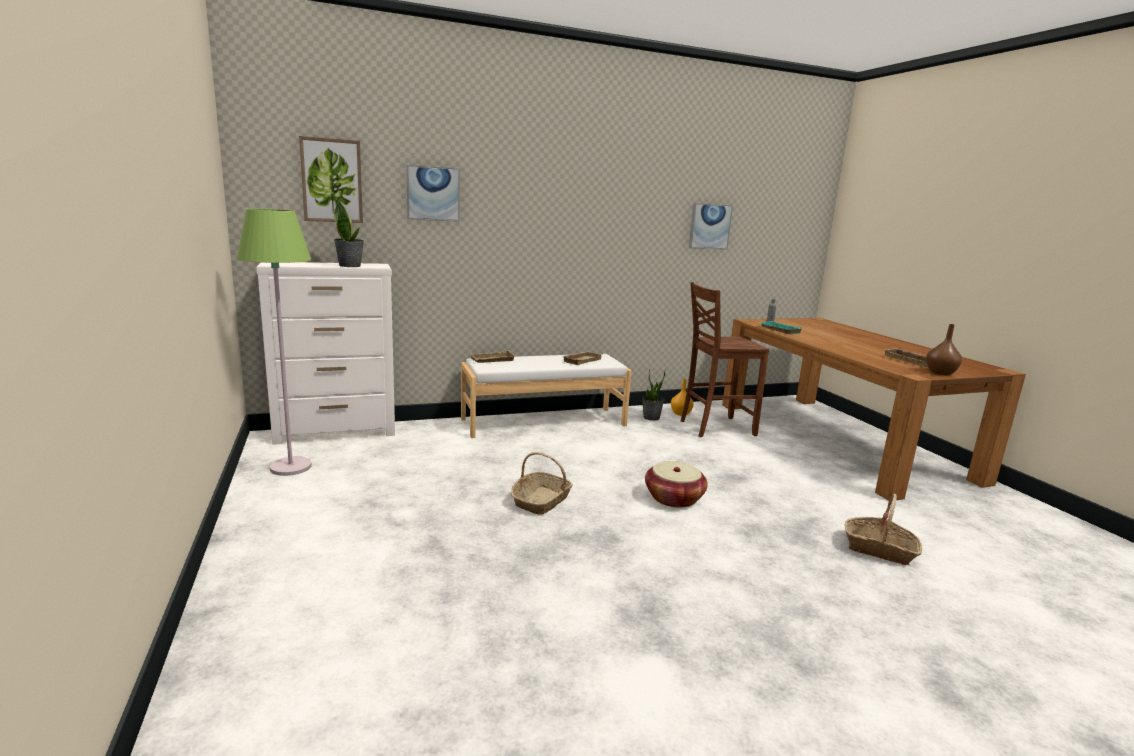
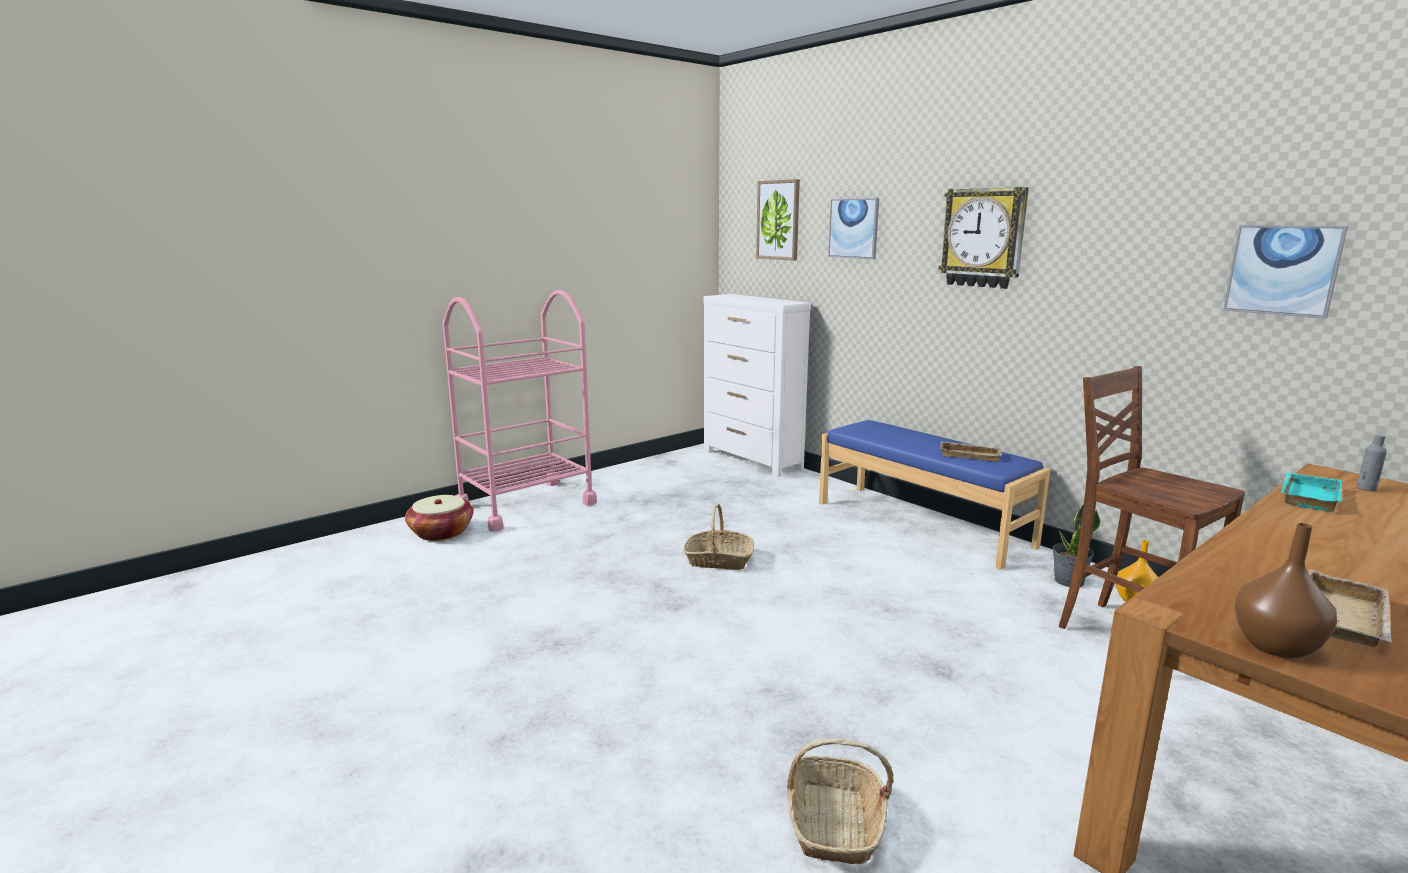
camera: 70 degrees right, 0 degrees up
green floor lamp [237,209,312,476] -> none
potted plant [334,201,364,267] -> none
white bench [461,354,632,438] -> blue bench [819,420,1050,570]
beige tray [470,350,516,363] -> none
basket [645,461,708,508] -> basket moved to [405,495,473,541]
none -> pink cart [443,290,597,532]
none -> wall clock [938,187,1029,289]

